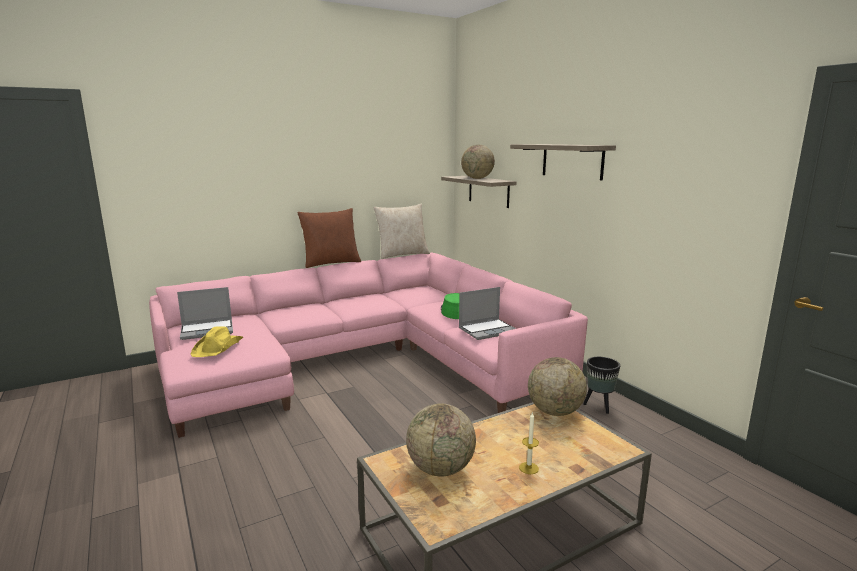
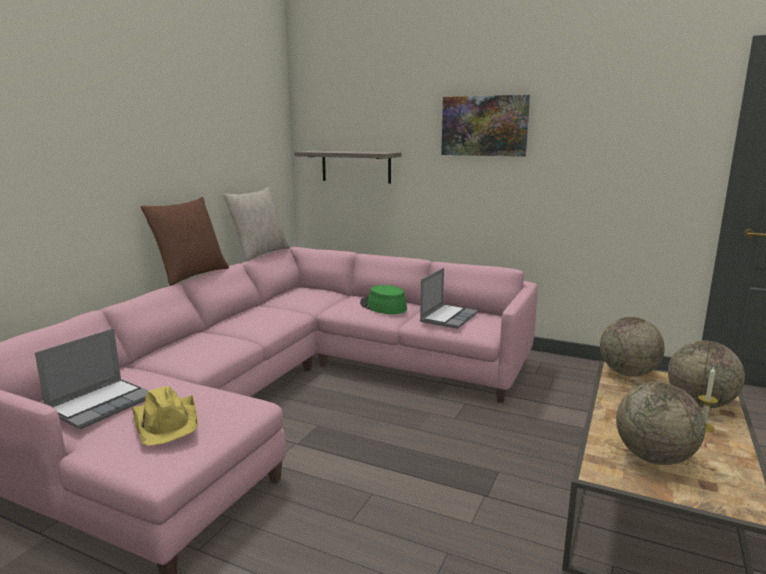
camera: 35 degrees left, 0 degrees up
globe [461,145,495,179] -> globe moved to [668,340,745,408]
shelf [510,144,616,180] -> picture [441,95,530,157]
black planter [583,357,620,414] -> none

